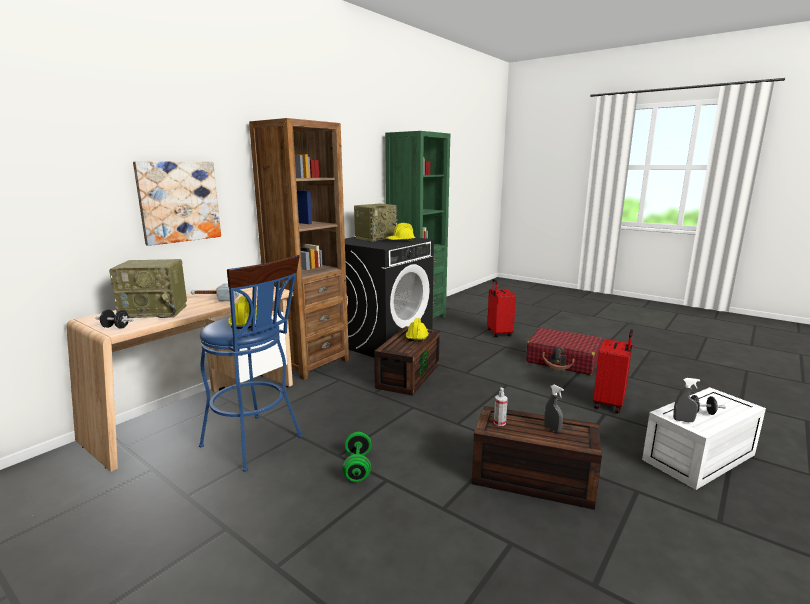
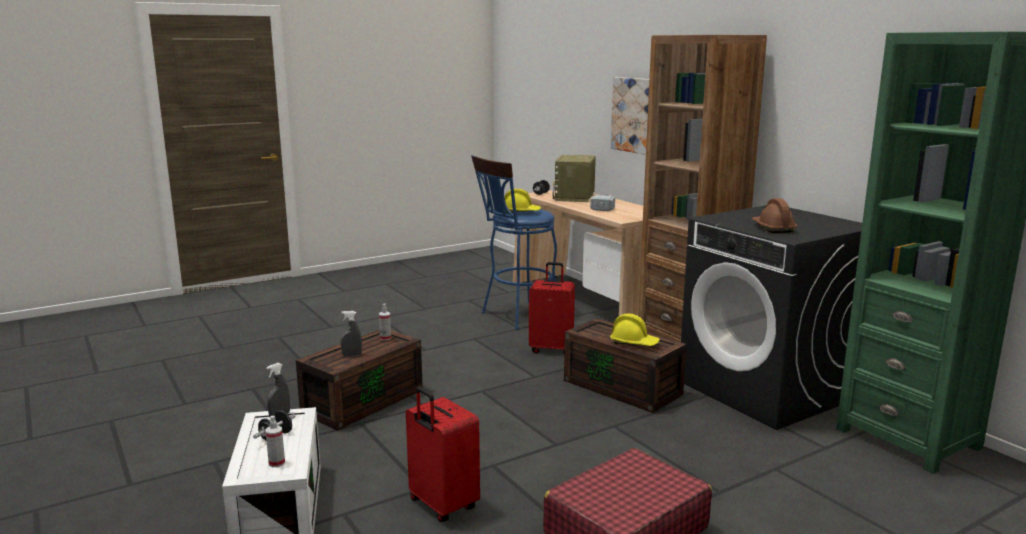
camera: 110 degrees right, 0 degrees up
green dumbbell [342,432,372,482] -> none
radio [354,204,398,242] -> none
yellow hard hat [386,223,415,241] -> brown hard hat [751,198,798,233]
red suitcase [487,279,516,337] -> red suitcase moved to [529,262,575,353]
none -> spray bottle [265,416,285,467]

